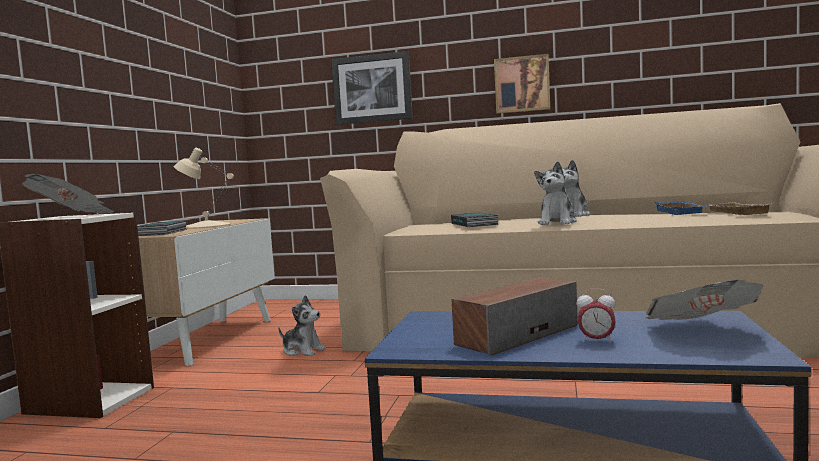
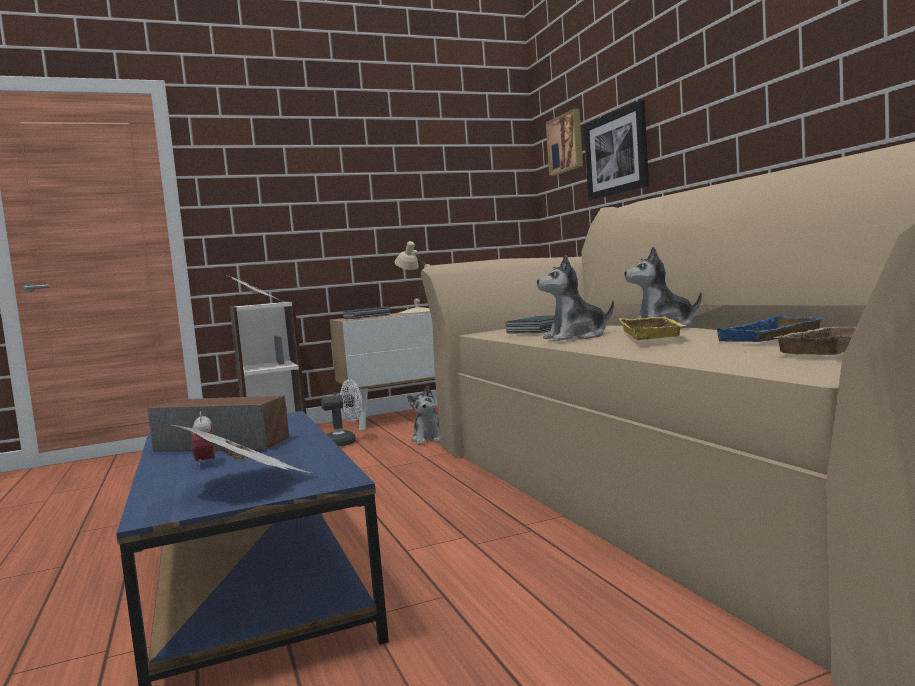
camera: 55 degrees right, 0 degrees up
picture [494,54,550,114] -> picture moved to [546,109,583,176]
none -> white fan [321,379,363,447]
none -> yellow tray [619,317,686,340]

